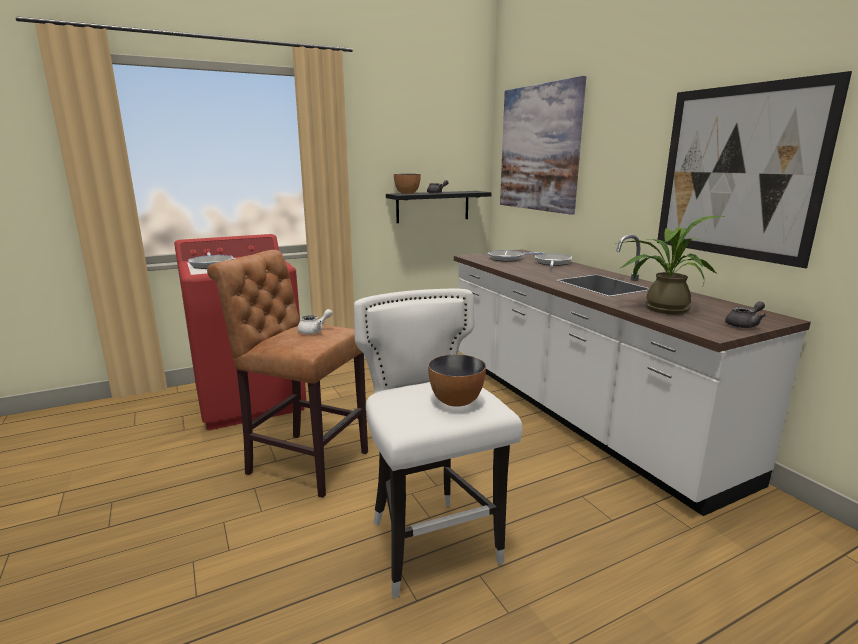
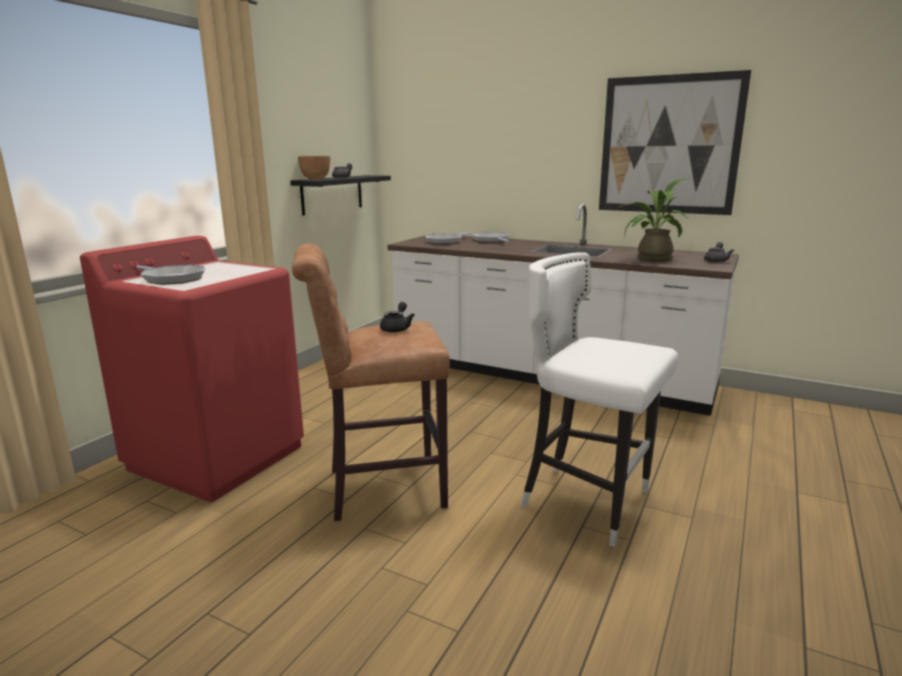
camera: 35 degrees left, 0 degrees up
white teapot [297,309,333,334] -> black teapot [380,302,415,333]
bowl [428,354,486,407] -> none
picture [500,76,586,215] -> none

